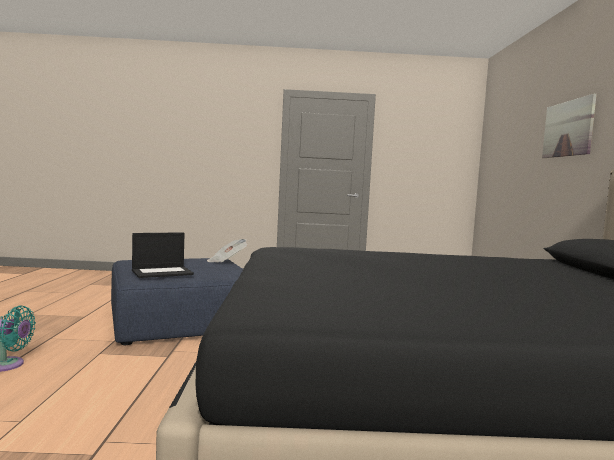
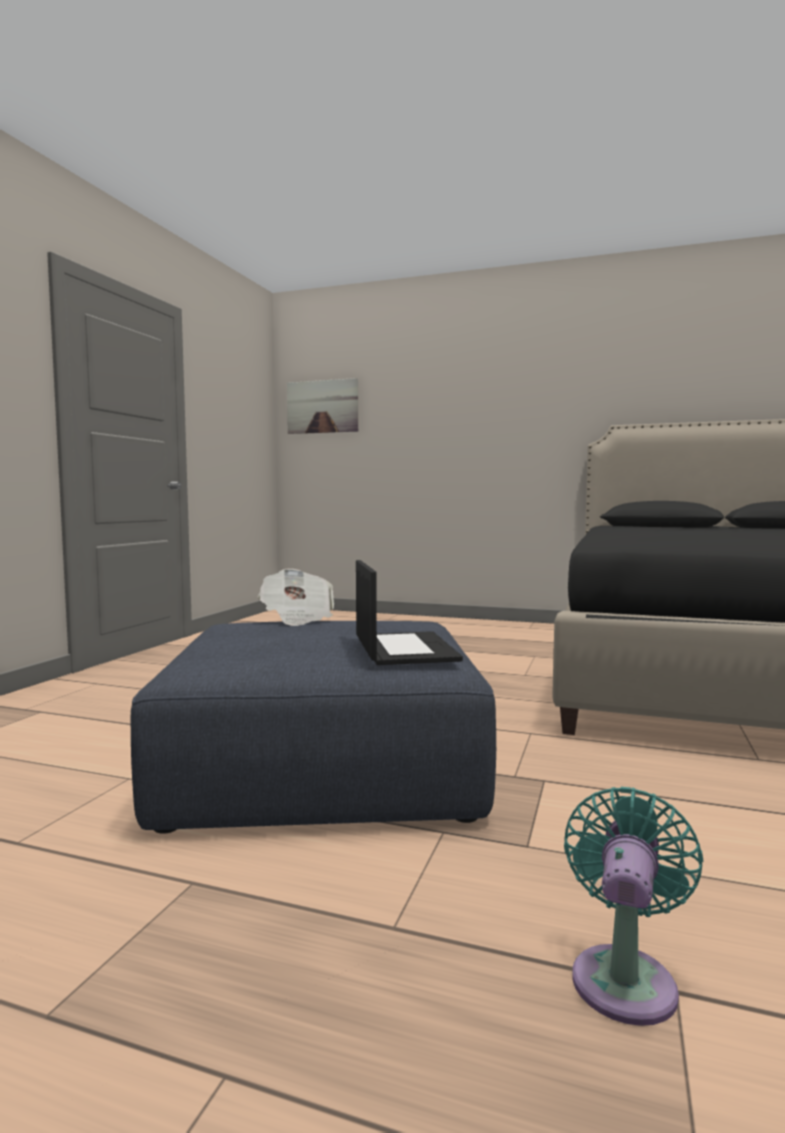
camera: 70 degrees left, 0 degrees up
picture [542,94,597,158] -> picture moved to [287,378,358,434]

